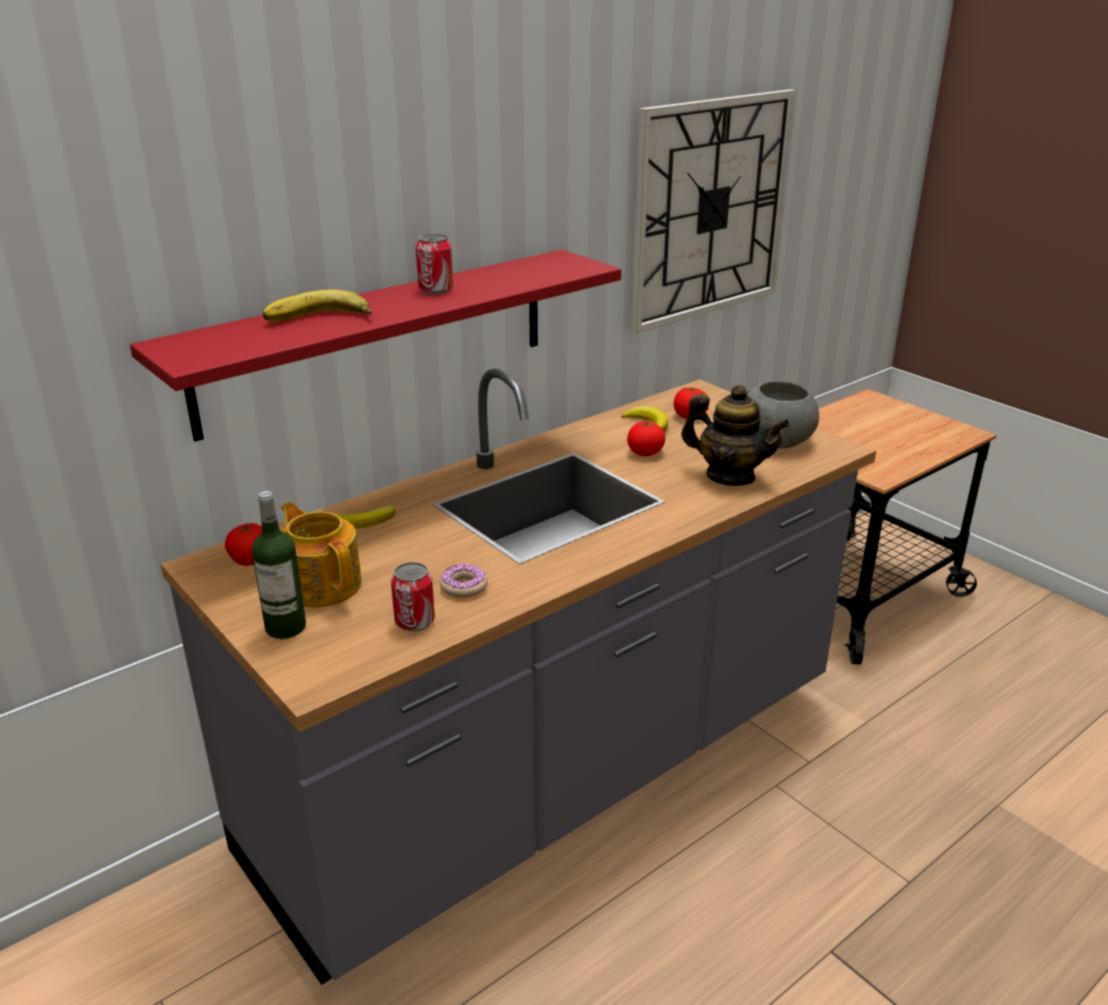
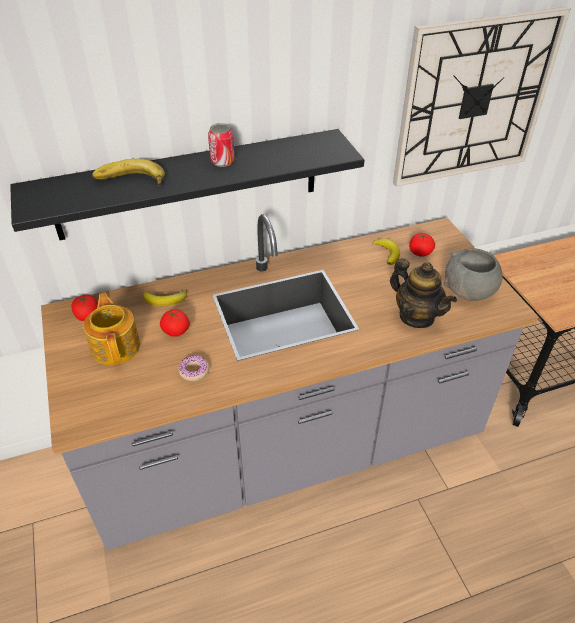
camera: 20 degrees right, 15 degrees up
red shelf [130,250,621,441] -> black shelf [10,129,364,240]
bottle [252,491,306,639] -> none
can [391,562,435,631] -> none
tomato [627,422,666,456] -> tomato moved to [160,309,190,337]

